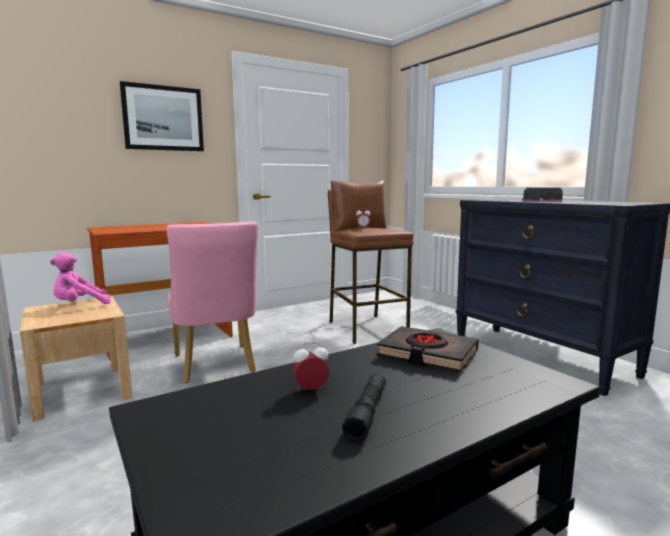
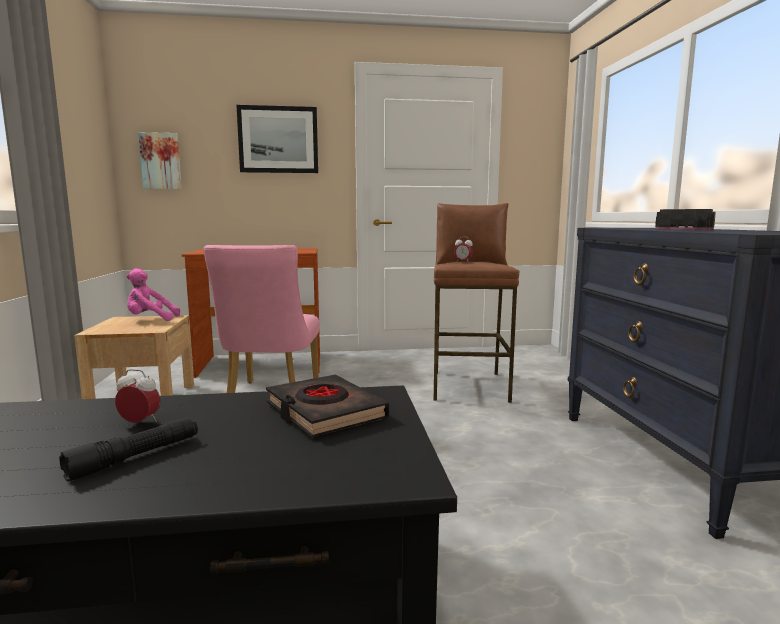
camera: 25 degrees right, 0 degrees up
none -> picture [138,132,182,189]

